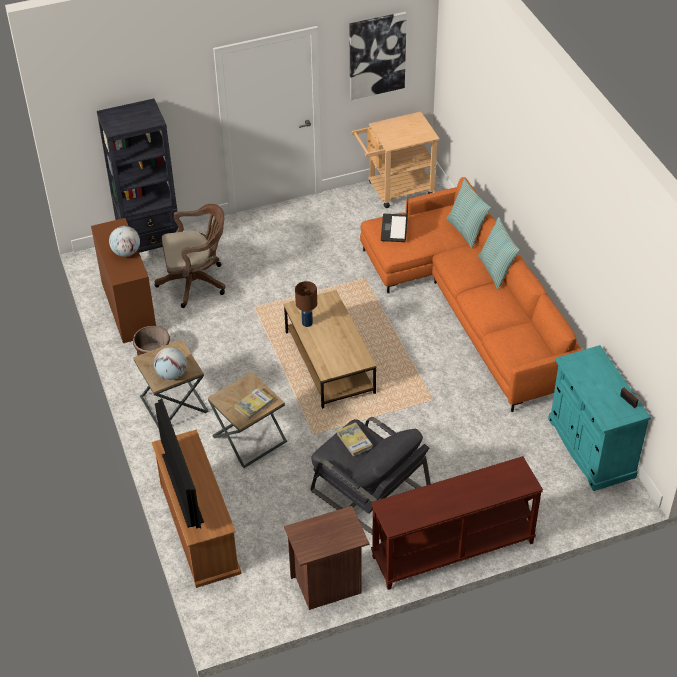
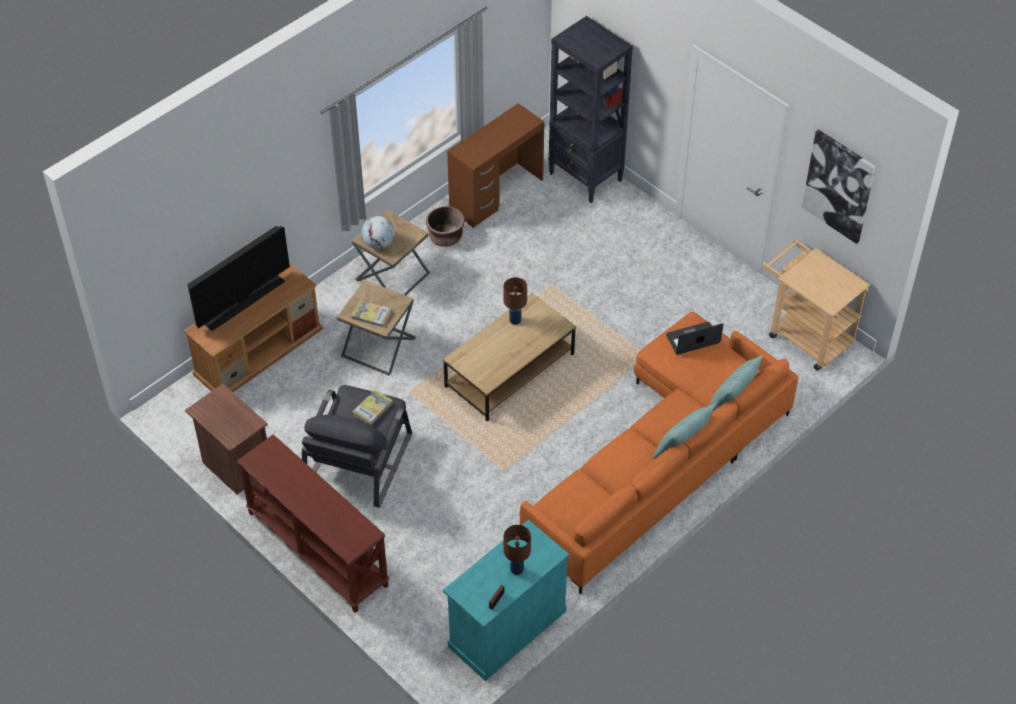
camera: 65 degrees right, 5 degrees up
globe [109,226,140,257] -> none
brown office chair [155,204,226,308] -> none
none -> brown table lamp [504,525,531,575]

